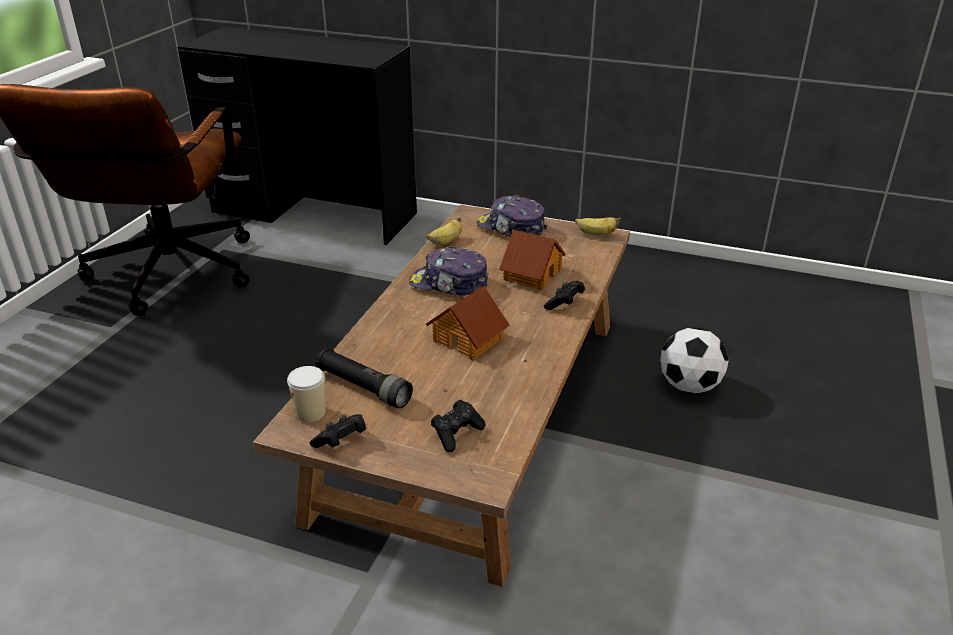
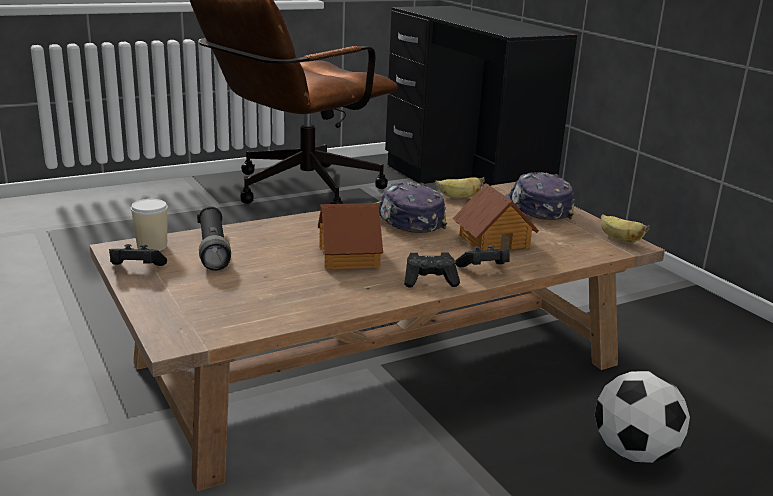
camera: 40 degrees right, 10 degrees down
black game controller [431,399,486,452] -> black game controller moved to [404,253,460,288]

